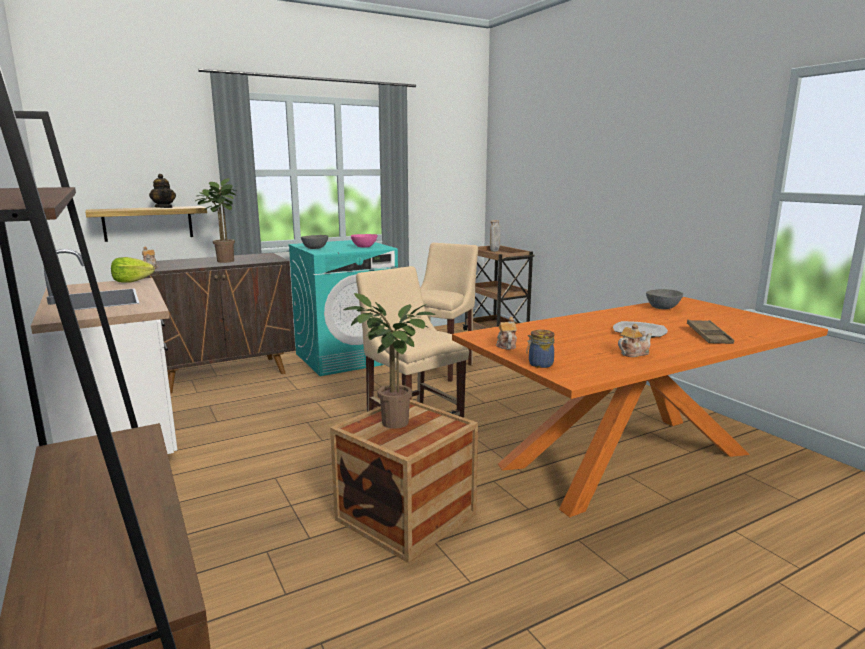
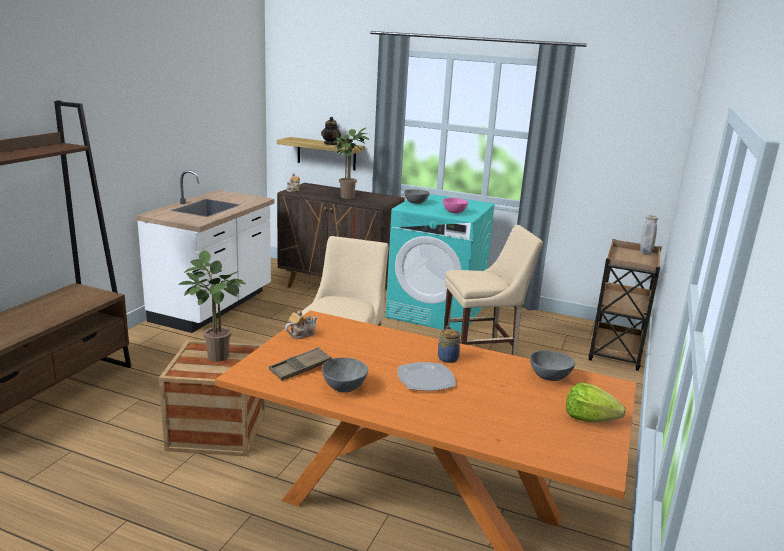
camera: 50 degrees right, 5 degrees up
lettuce [111,257,155,283] -> lettuce moved to [566,383,626,422]
jar [526,330,555,368] -> jar moved to [438,329,460,363]
teapot [618,324,652,357] -> grey bowl [322,358,368,393]
brown tray [687,320,734,344] -> brown tray moved to [269,347,332,380]

